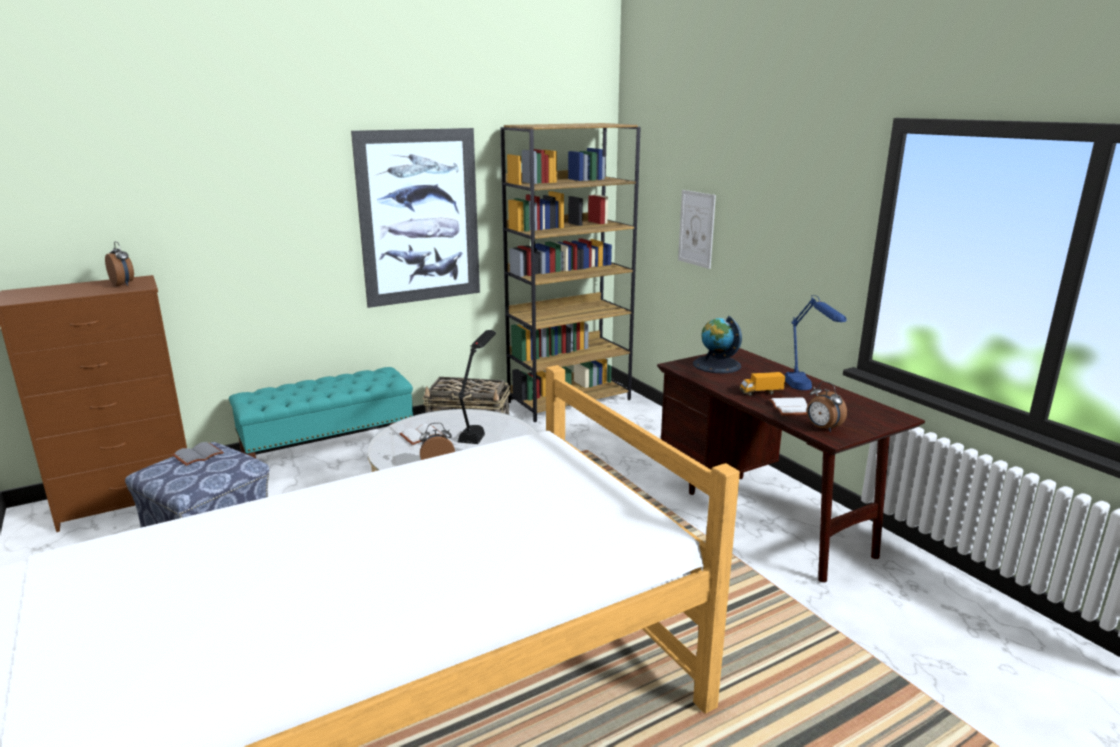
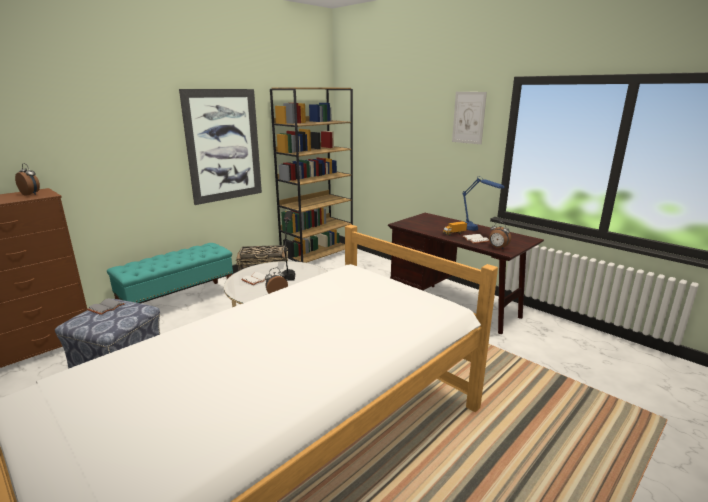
camera: 15 degrees left, 0 degrees up
picture [678,190,716,269] -> picture moved to [452,92,487,144]
globe [693,316,742,373] -> none

